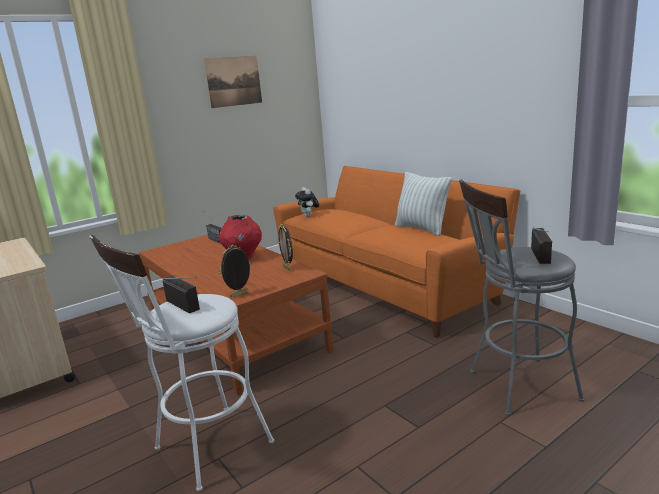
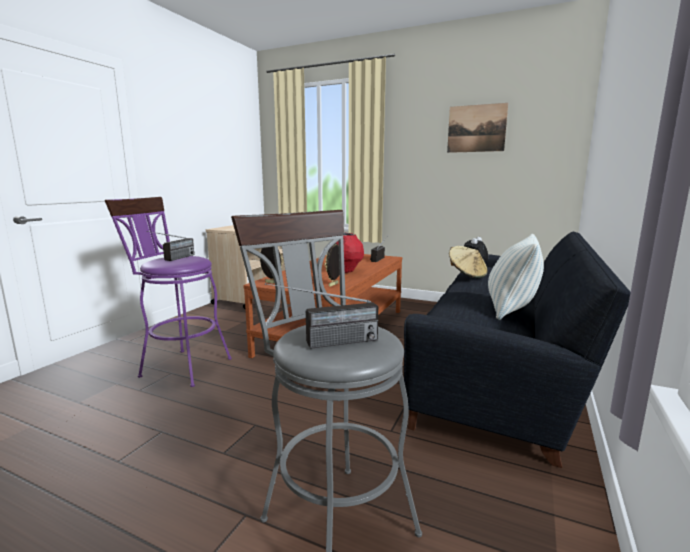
camera: 60 degrees right, 5 degrees down
white stool [89,235,274,491] -> purple stool [105,197,232,387]
orange sofa [273,166,520,338] -> black sofa [404,231,631,468]
none -> beige hat [449,246,488,278]

